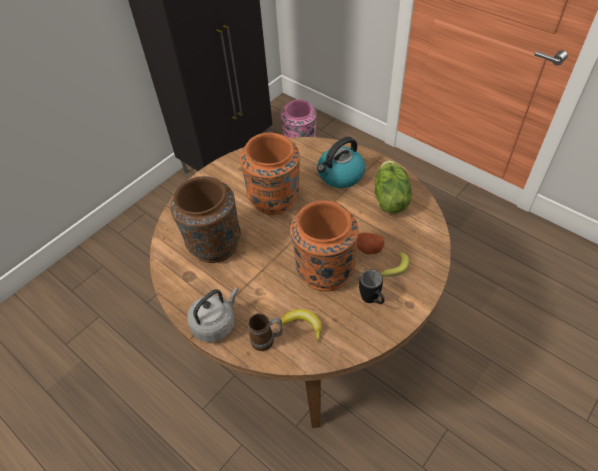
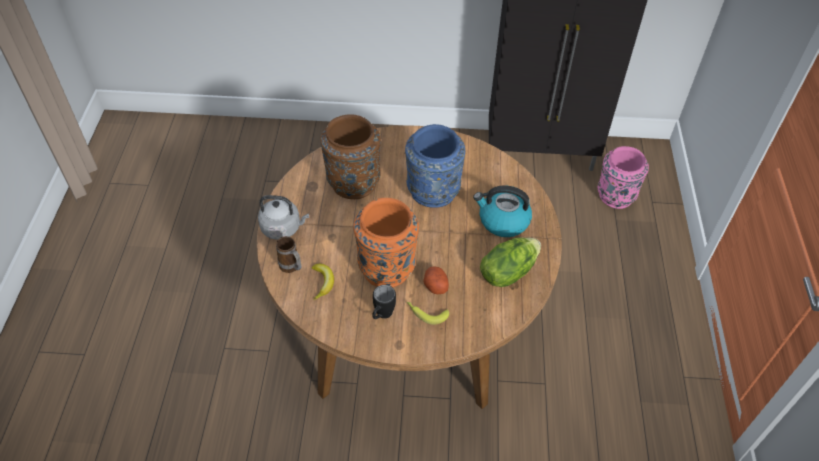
camera: 50 degrees right, 0 degrees up
orange vase [240,132,300,215] -> blue vase [405,124,465,208]

